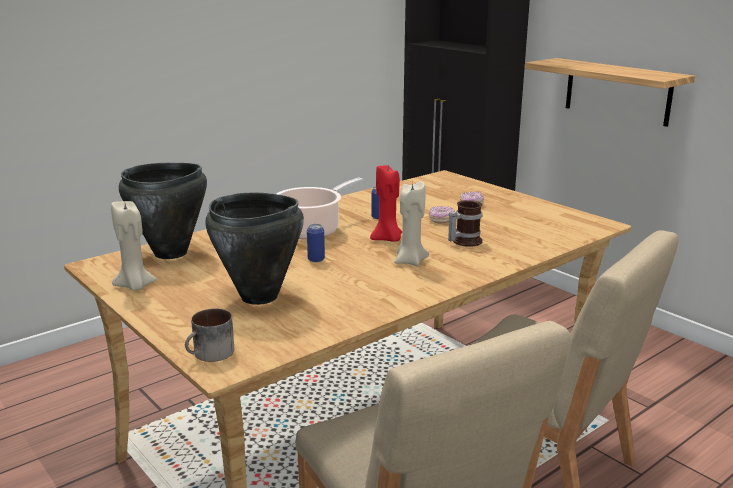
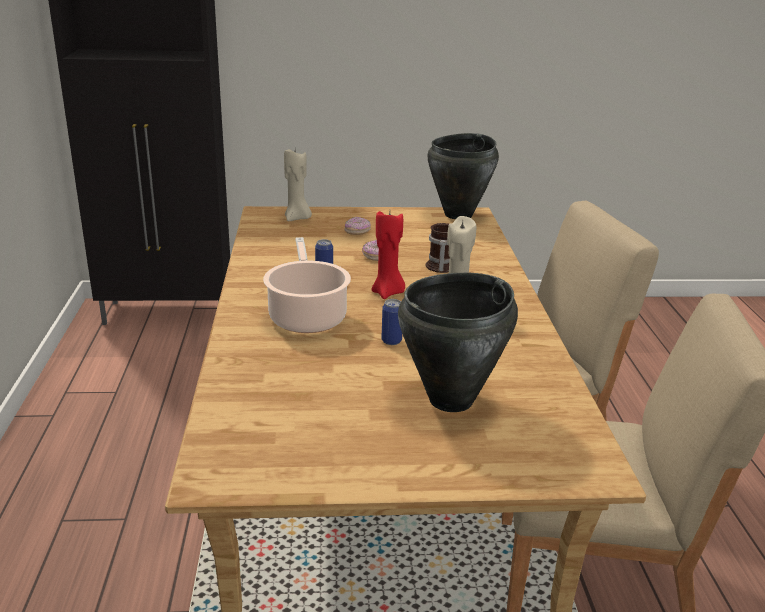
camera: 55 degrees left, 5 degrees up
beige candle [111,201,157,291] -> beige candle moved to [284,149,312,221]
black cooking pot [119,163,207,259] -> black cooking pot moved to [427,133,499,219]
mug [185,308,235,362] -> none
shelf [525,58,695,127] -> none

